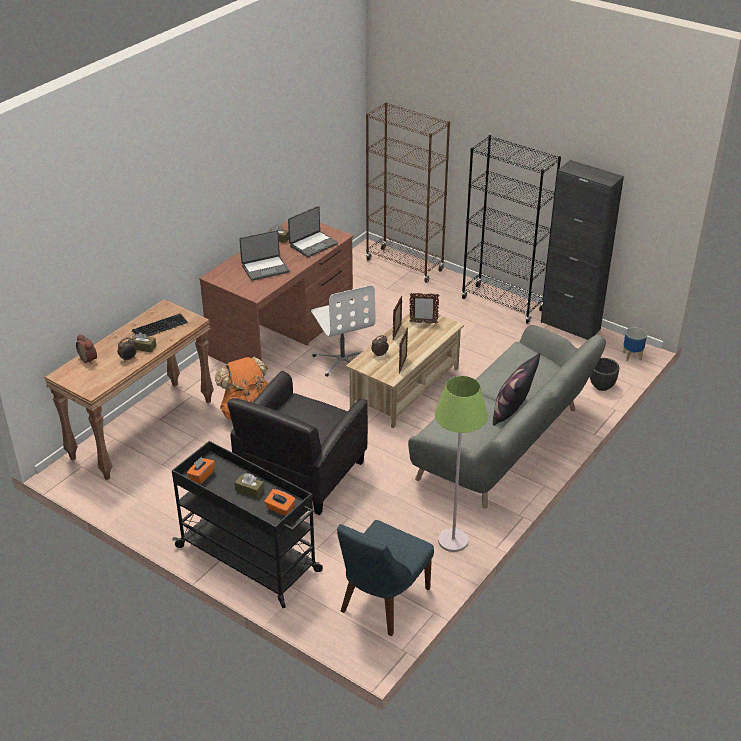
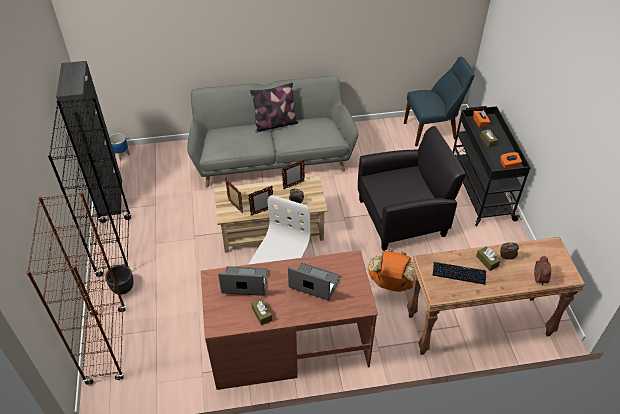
camera: 135 degrees left, 10 degrees up
green floor lamp [435,376,488,552] -> none
black planter [590,358,619,391] -> black planter moved to [105,265,134,295]

